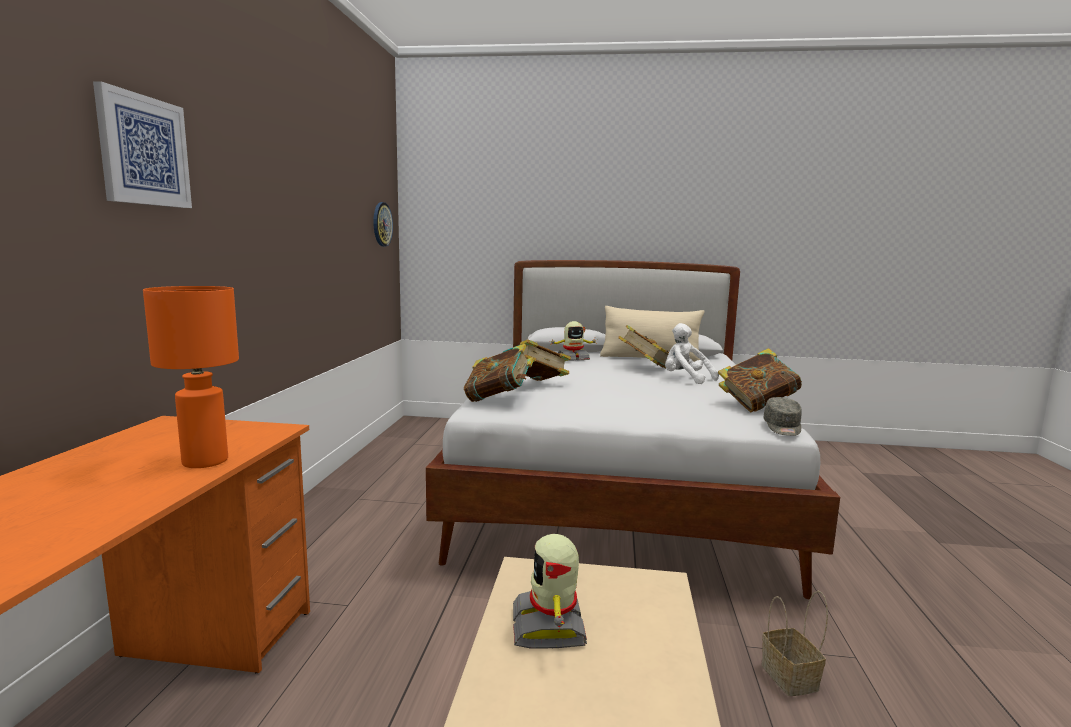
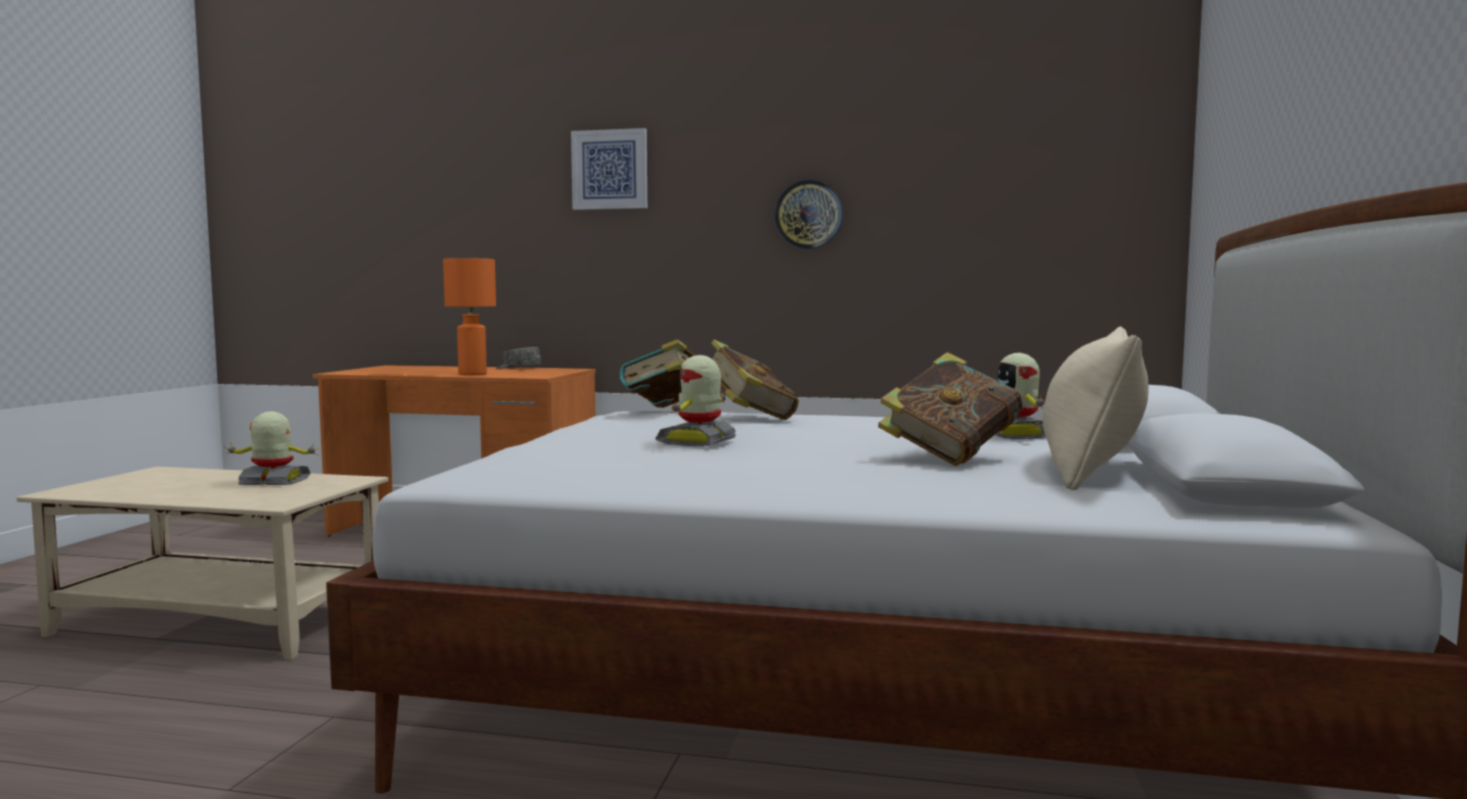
camera: 95 degrees right, 5 degrees down
wall clock [373,202,393,247] -> wall clock moved to [774,180,843,249]
white plush toy [665,323,719,384] -> none
book [718,348,802,412] -> none
basket [762,591,828,696] -> none
grey cap [763,397,802,436] -> grey cap moved to [496,347,541,369]
none -> toy robot [655,355,736,446]

